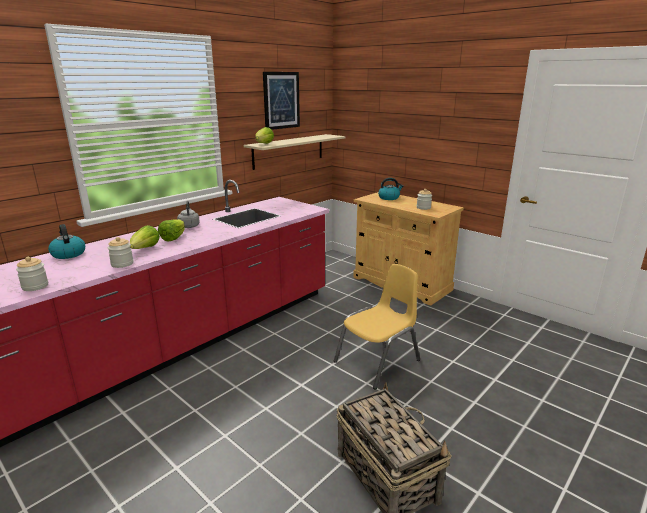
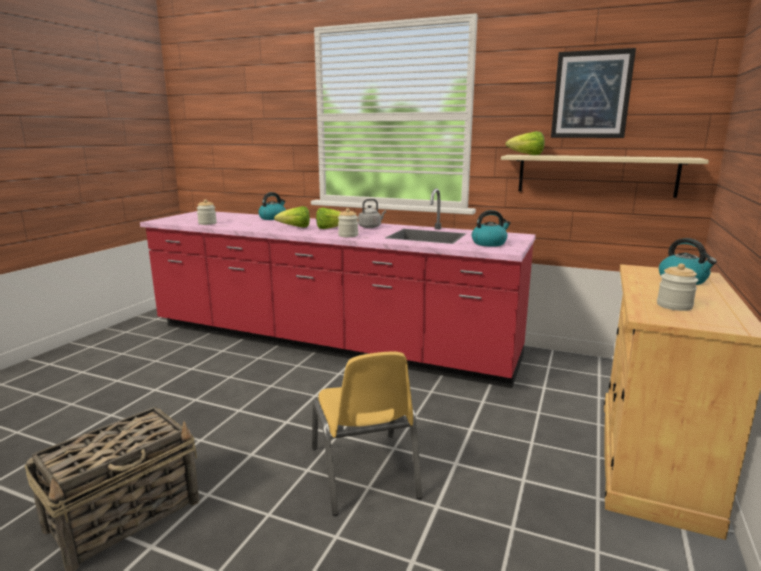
camera: 70 degrees right, 5 degrees down
jar [108,237,133,268] -> jar moved to [338,208,358,237]
yellow chair [334,264,420,389] -> yellow chair turned 45 degrees clockwise [312,351,422,516]
none -> kettle [472,210,511,247]

